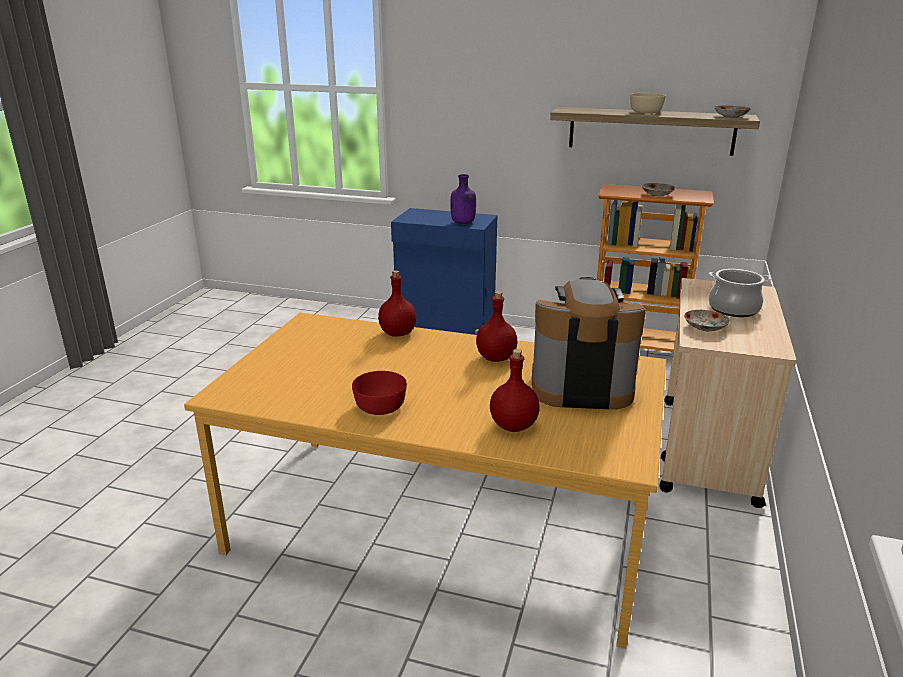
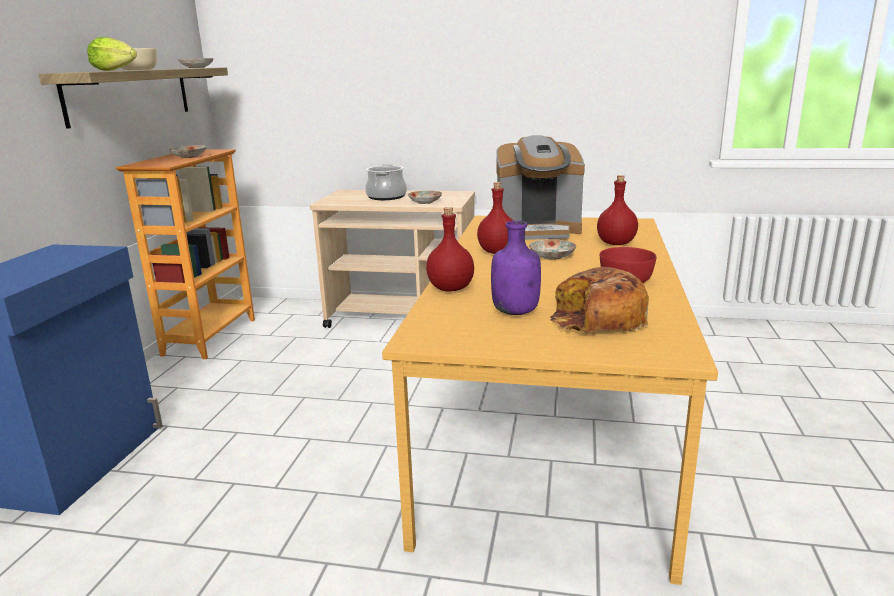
camera: 95 degrees left, 5 degrees down
purple bottle [450,174,476,224] -> purple bottle moved to [491,221,541,315]
coffee machine [532,277,646,409] -> coffee machine turned 90 degrees counterclockwise [496,135,585,240]
none -> lettuce [87,37,137,71]
none -> plate [529,239,577,260]
none -> bread [549,267,649,333]

